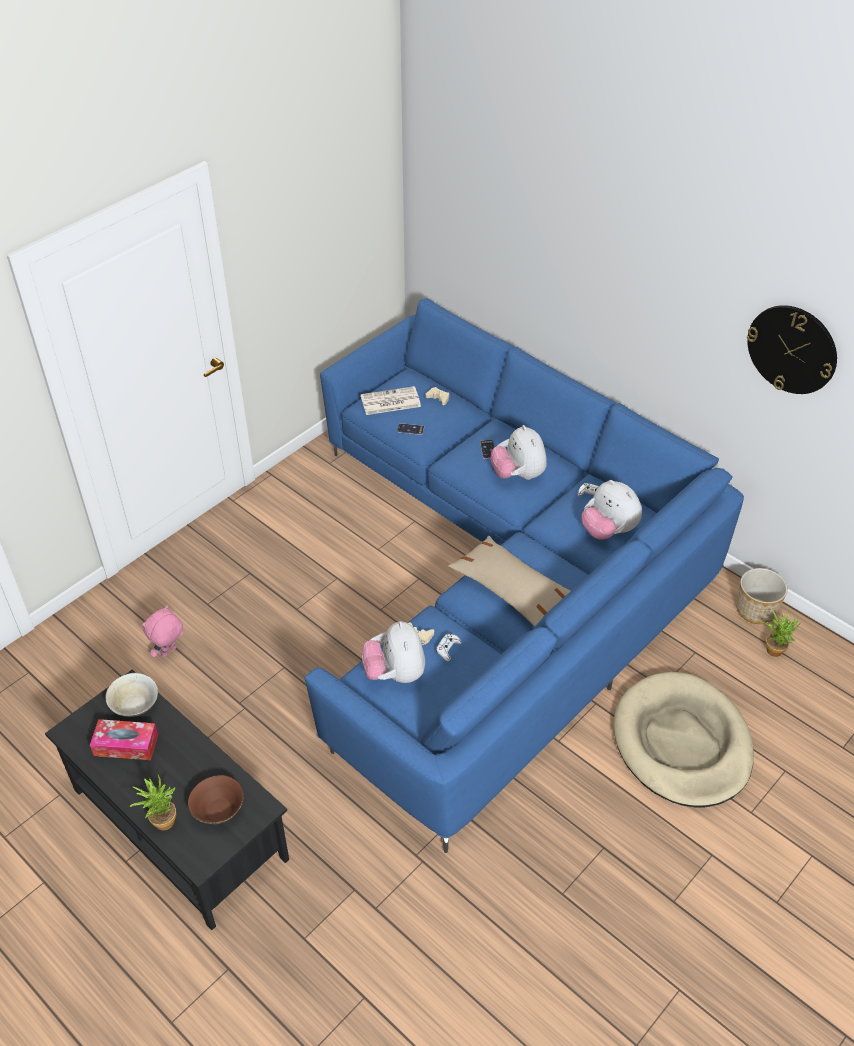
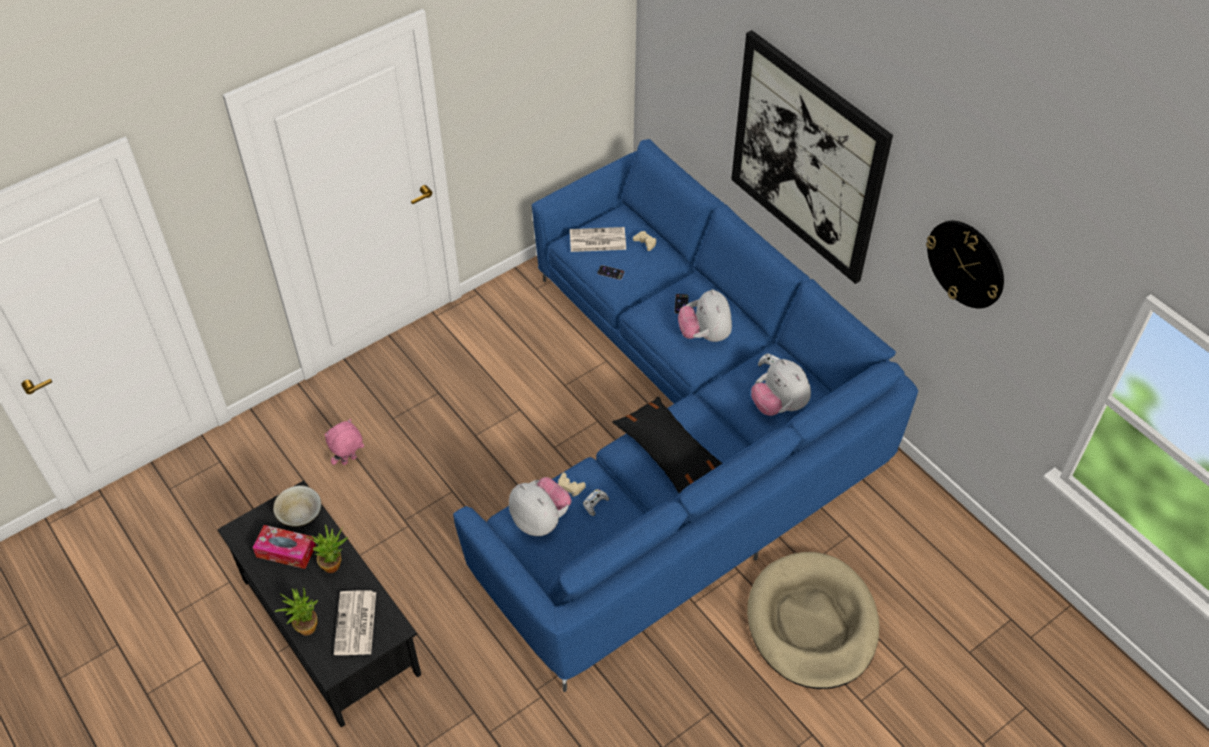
camera: 10 degrees right, 5 degrees up
brown bowl [188,775,244,824] -> newspaper [334,590,376,655]
plush toy [362,621,425,683] -> plush toy turned 135 degrees clockwise [509,477,572,536]
beige pillow [448,536,570,627] -> black pillow [612,396,722,493]
planter [736,568,788,624] -> none
potted plant [765,611,801,657] -> potted plant moved to [306,525,348,573]
none -> picture [731,30,893,284]

